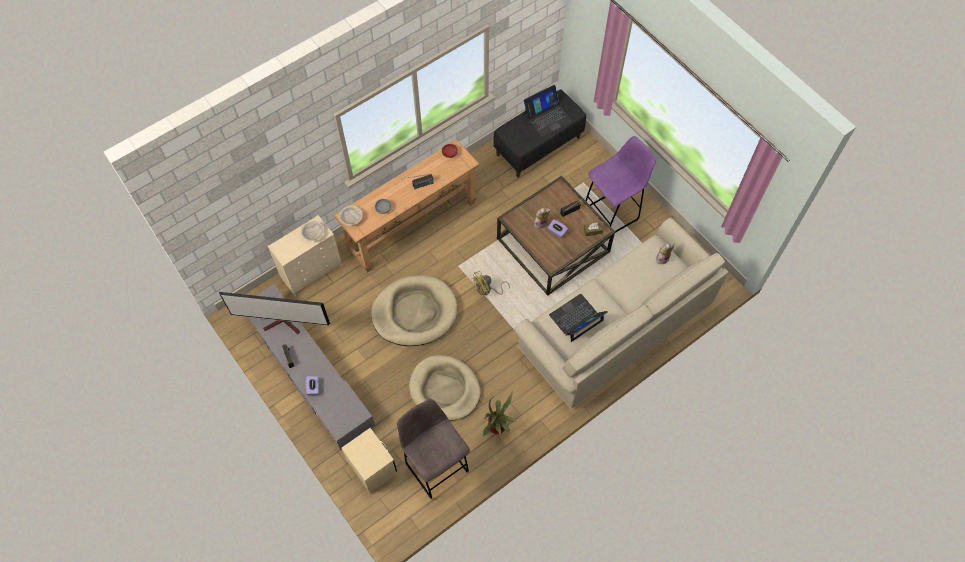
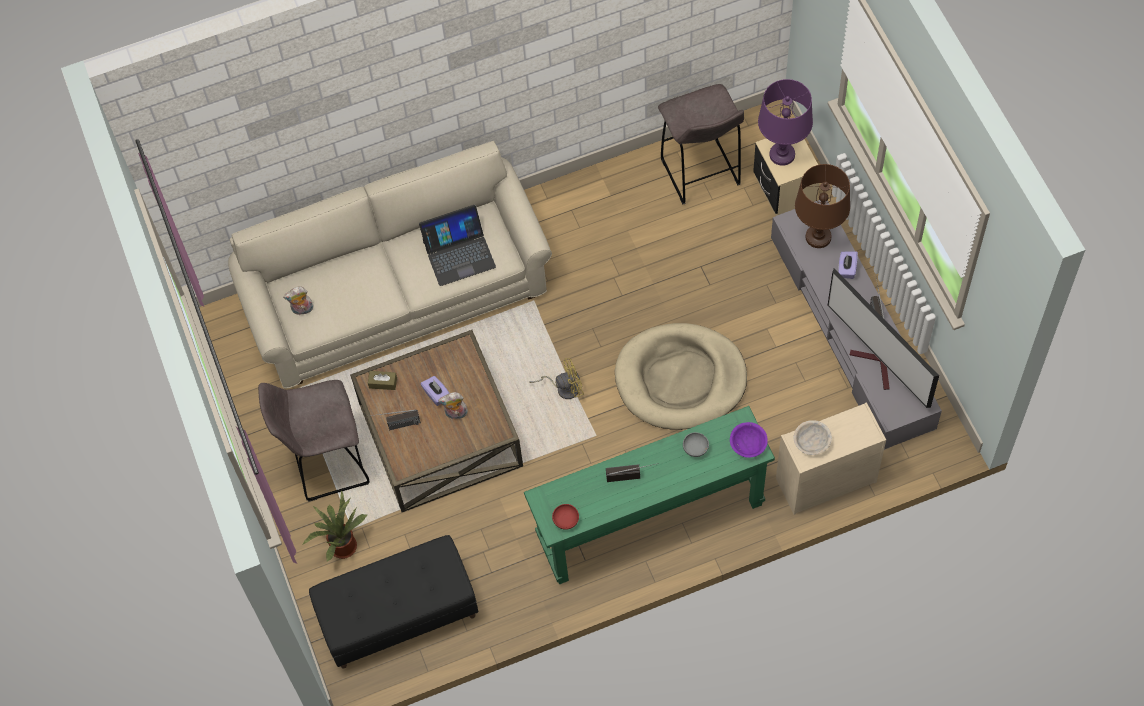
camera: 160 degrees left, 0 degrees up
television [219,292,330,334] -> television turned 150 degrees counterclockwise [827,268,939,408]
brown console table [334,139,480,273] -> green console table [524,406,775,584]
beige bowl [339,205,363,225] -> purple bowl [730,422,768,458]
beige dog bed [409,355,481,421] -> none
potted plant [483,391,517,436] -> potted plant moved to [302,490,367,561]
laptop [524,85,572,137] -> none
purple stool [586,136,656,233] -> grey stool [258,380,370,502]
none -> purple table lamp [758,79,813,166]
none -> brown table lamp [795,164,850,248]

